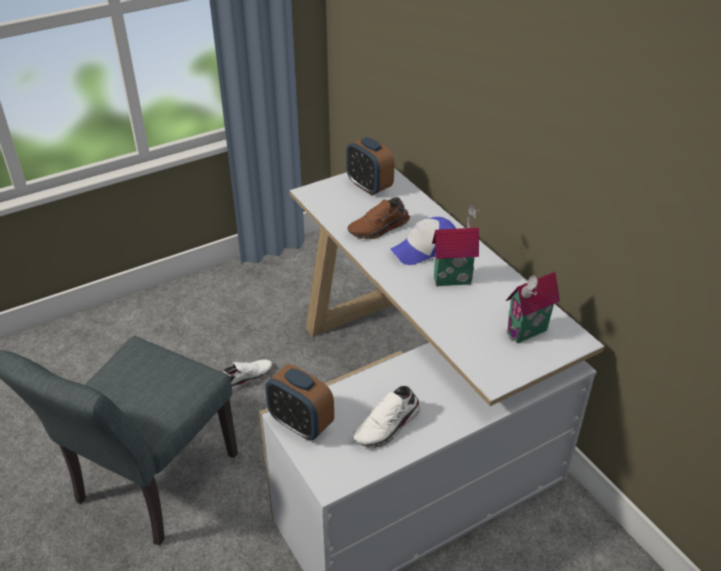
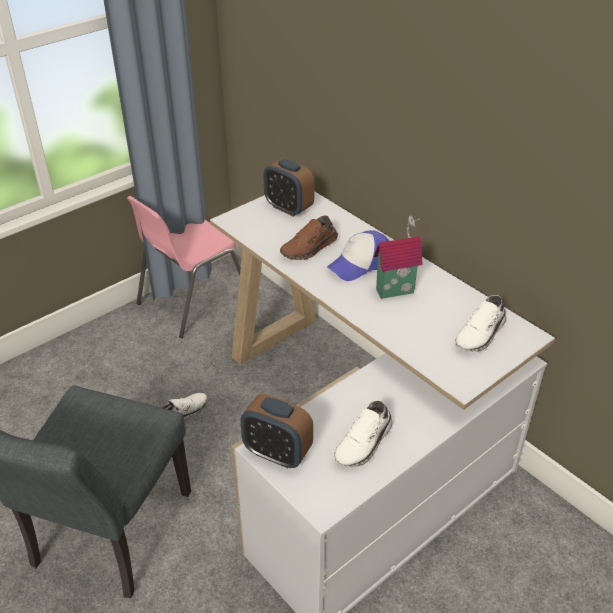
camera: 10 degrees left, 0 degrees up
toy house [506,272,560,343] -> white shoe [455,295,506,352]
none -> pink chair [127,196,241,338]

